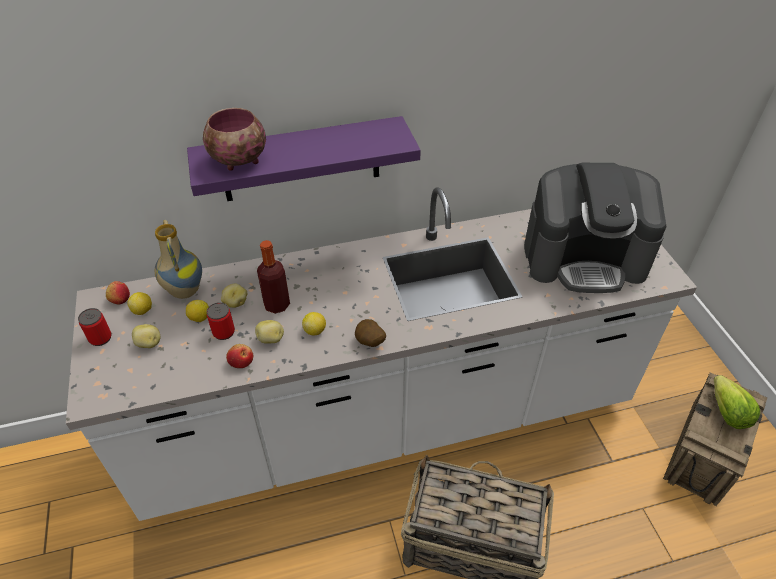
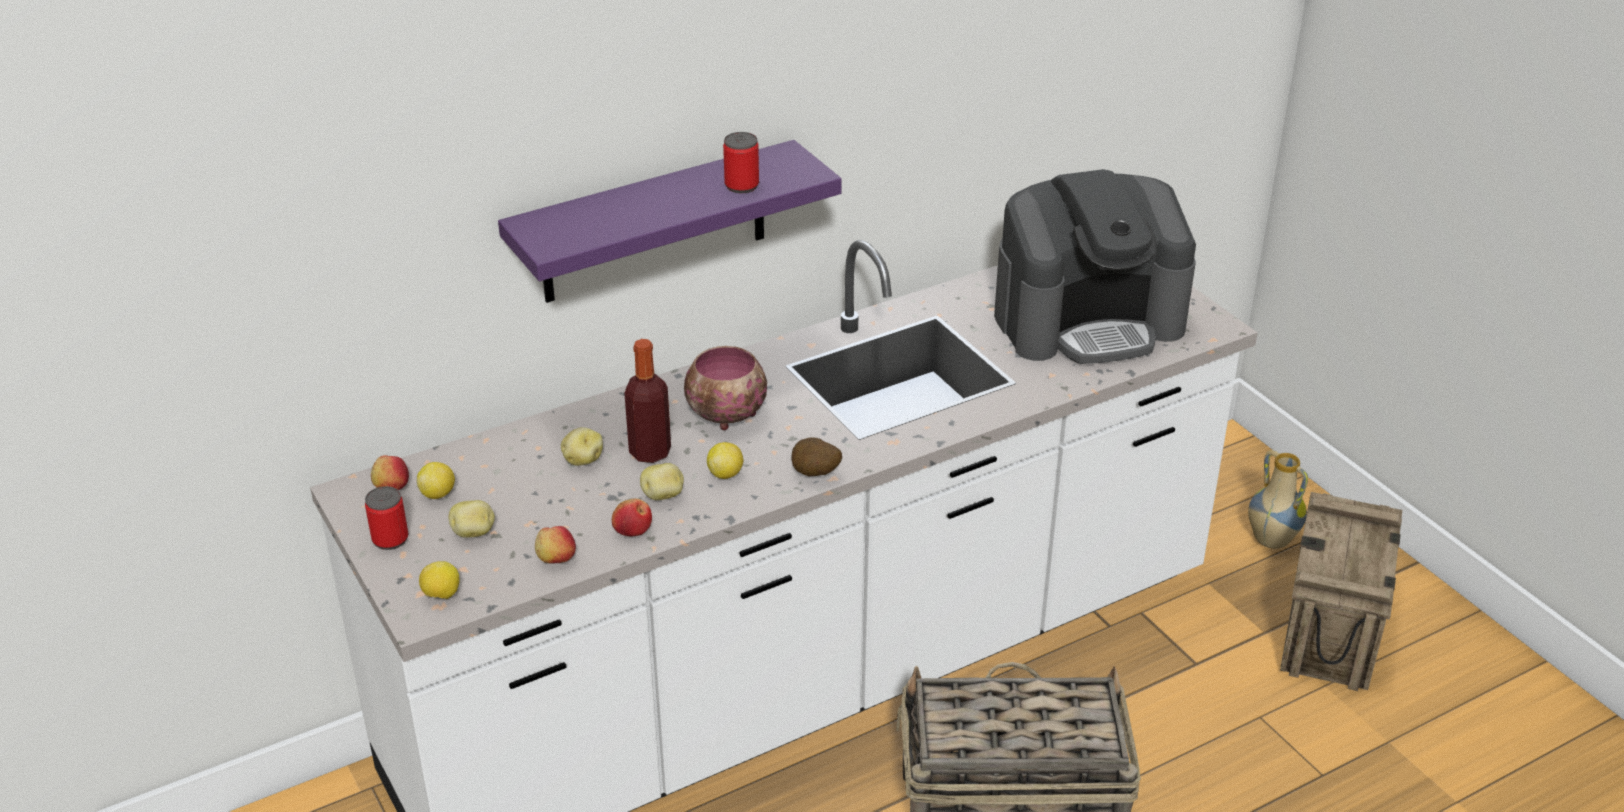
camera: 15 degrees left, 10 degrees down
vase [155,220,202,299] -> vase moved to [1248,450,1308,549]
lemon [186,300,209,322] -> lemon moved to [419,561,459,599]
bowl [203,108,266,171] -> bowl moved to [684,346,767,430]
can [207,302,235,340] -> can moved to [723,132,759,193]
lettuce [714,375,760,429] -> none
none -> apple [535,526,576,564]

